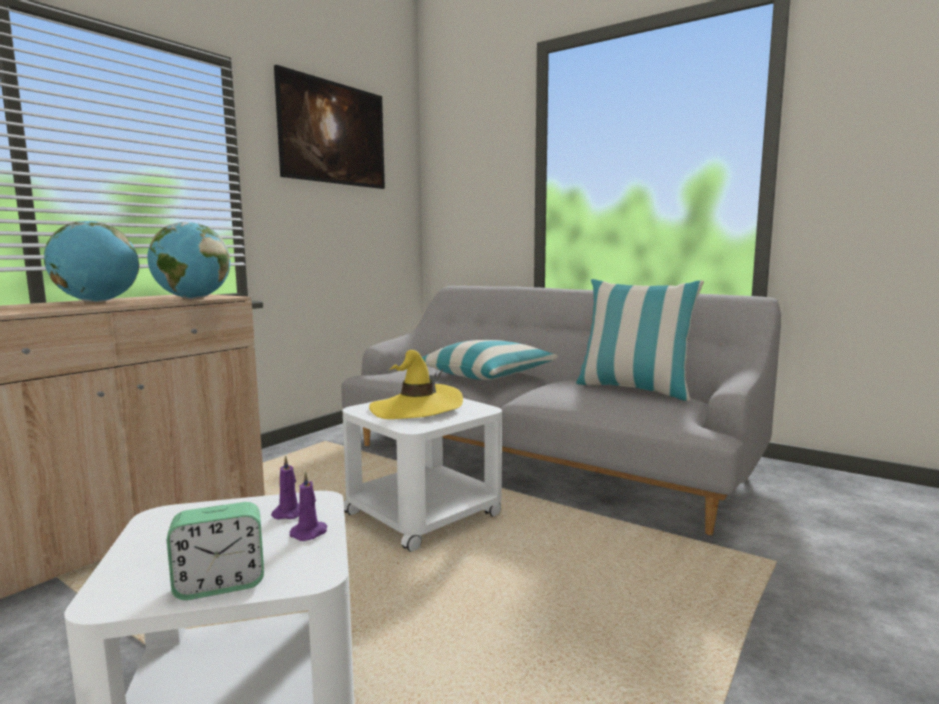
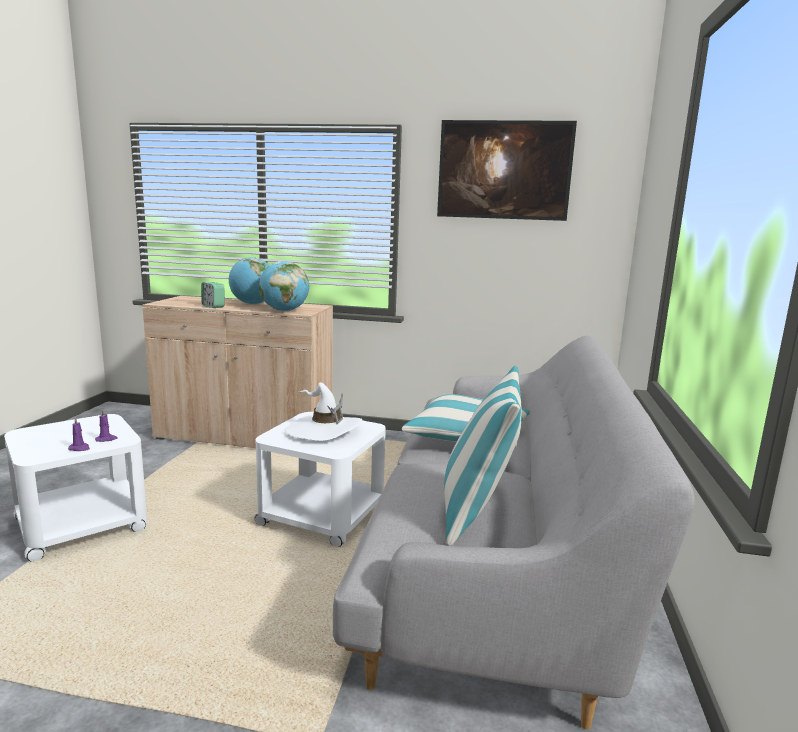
camera: 65 degrees right, 5 degrees up
alarm clock [167,502,264,600] -> alarm clock moved to [201,282,225,308]
yellow hat [369,350,463,419] -> white hat [285,382,362,441]

